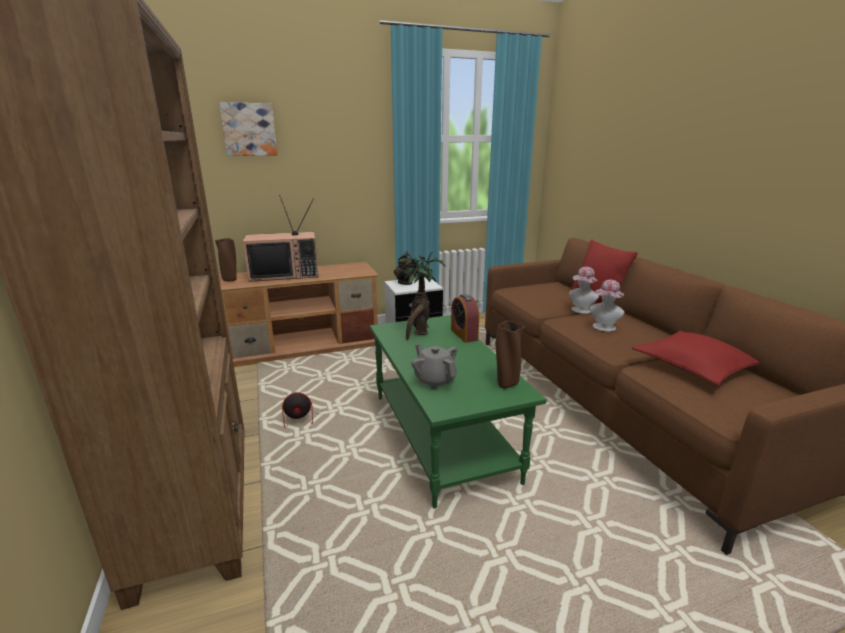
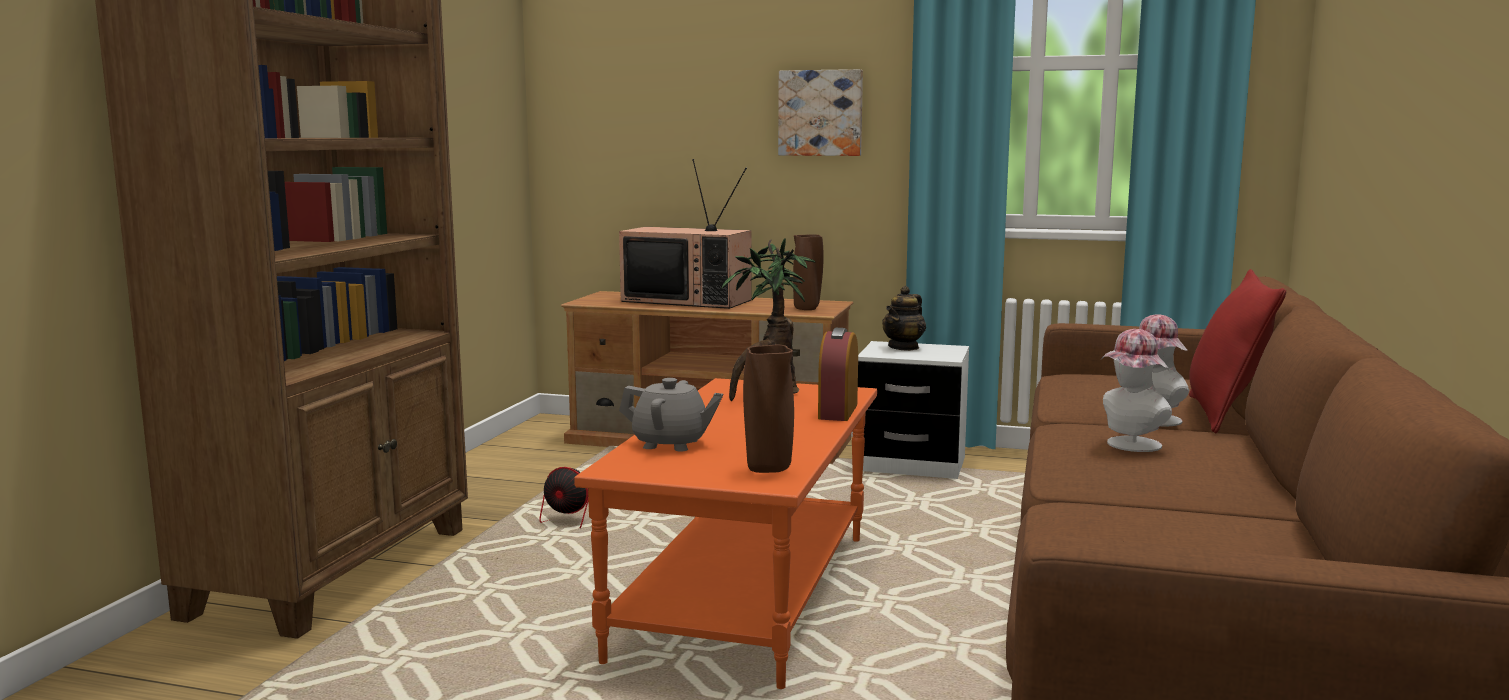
camera: 35 degrees right, 10 degrees down
brown vase [215,238,237,281] -> brown vase moved to [793,234,824,310]
picture [219,102,278,156] -> picture moved to [778,69,863,156]
green coffee table [370,315,547,509] -> orange coffee table [574,378,877,689]
grey teapot [412,344,457,389] -> grey teapot turned 105 degrees clockwise [619,378,723,452]
red pillow [632,331,759,385] -> none

